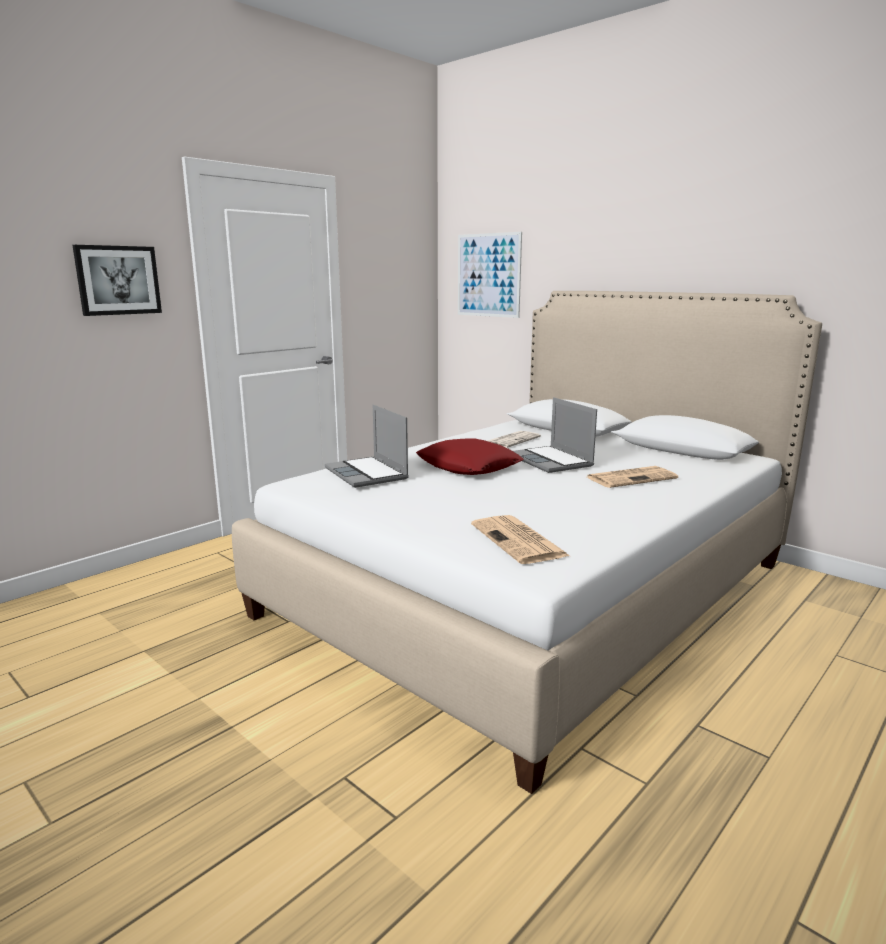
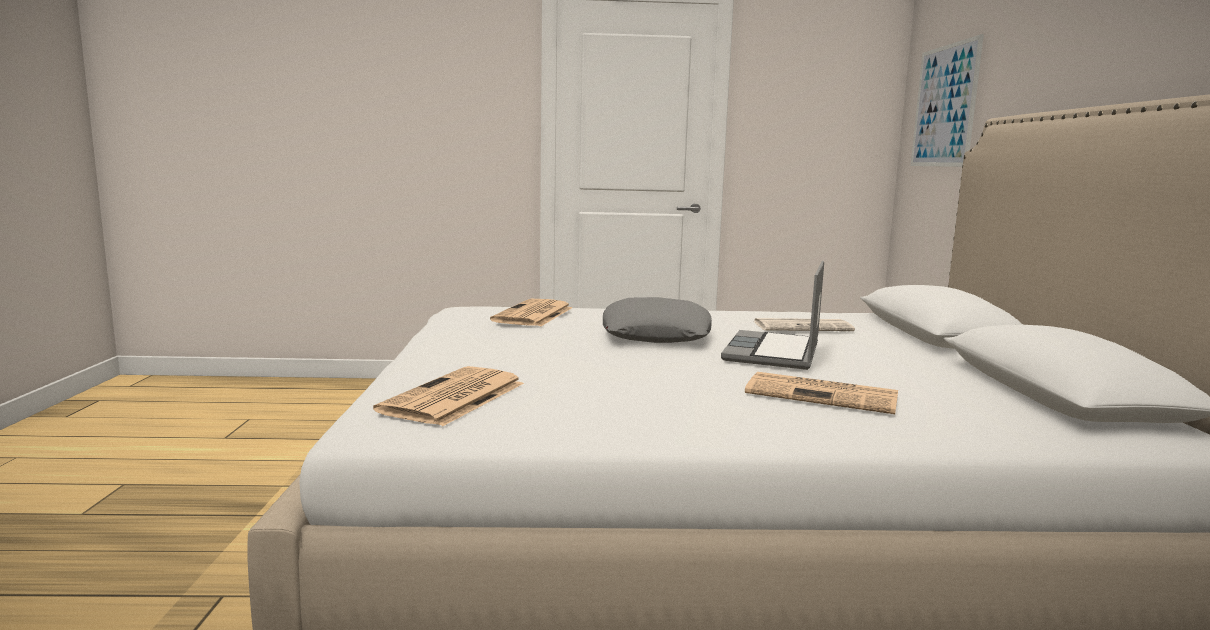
camera: 45 degrees right, 5 degrees down
picture [72,245,162,316] -> none
laptop [325,405,409,488] -> newspaper [490,299,573,326]
red pillow [416,438,524,475] -> grey pillow [603,297,712,343]

